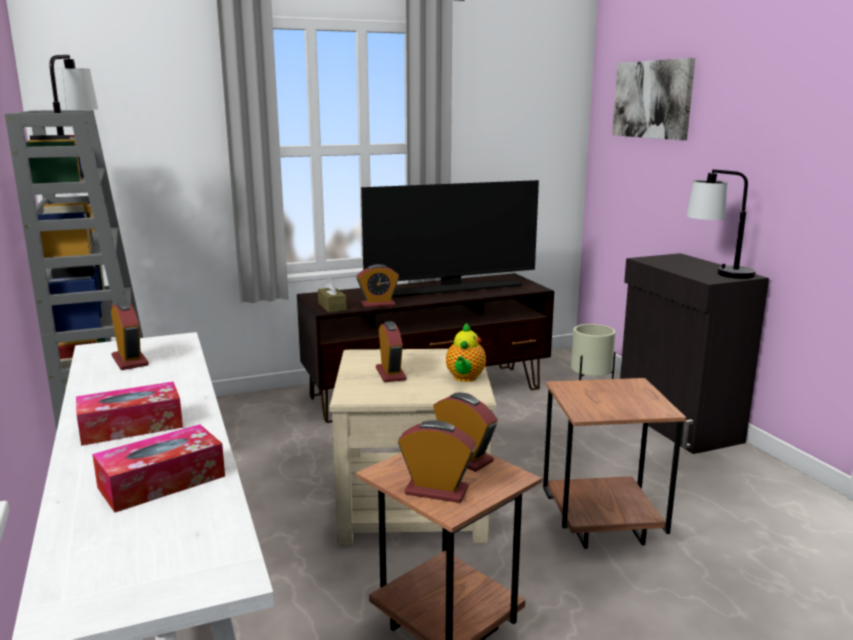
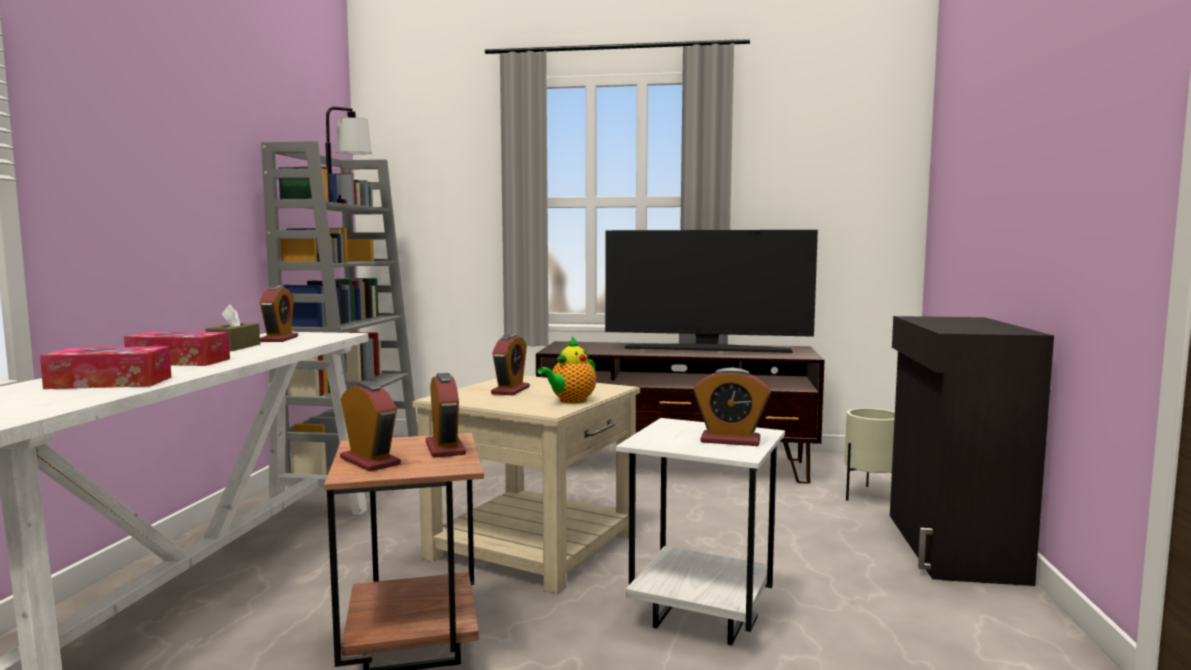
camera: 30 degrees right, 10 degrees down
brown tissue box [318,278,347,312] -> brown tissue box moved to [206,305,260,351]
alarm clock [357,264,399,308] -> alarm clock moved to [693,368,771,446]
brown side table [543,378,686,549] -> white side table [616,418,785,645]
picture [612,58,695,140] -> none
table lamp [686,169,756,279] -> none

